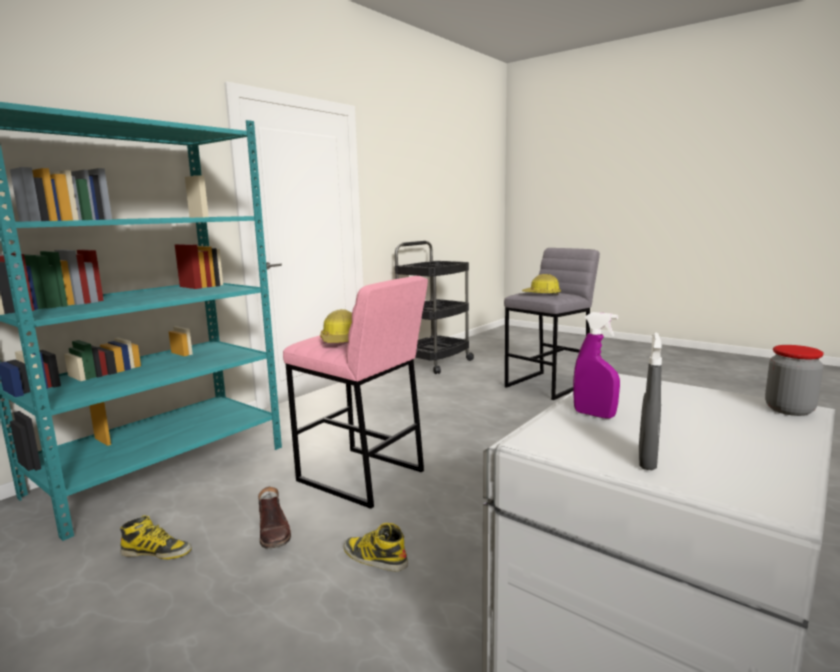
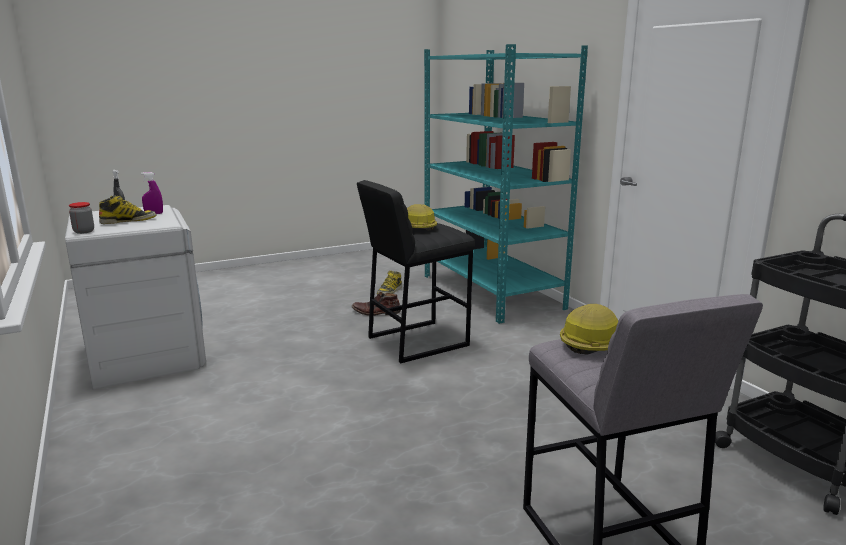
camera: 115 degrees right, 5 degrees up
pink stool [283,276,428,509] -> black stool [357,180,475,363]
boot [344,523,408,571] -> boot moved to [99,195,156,224]

